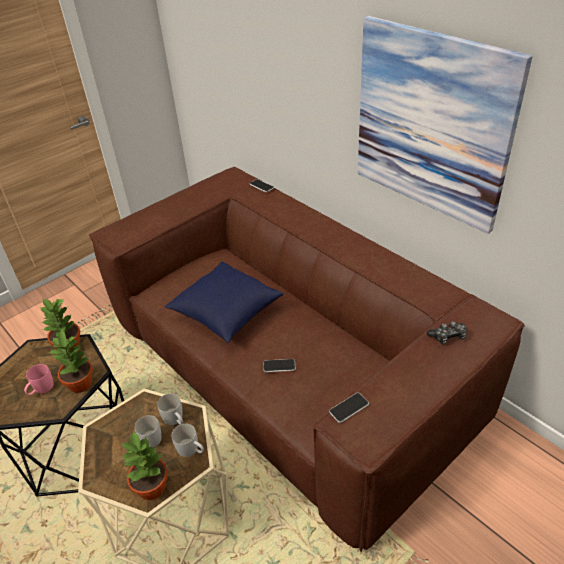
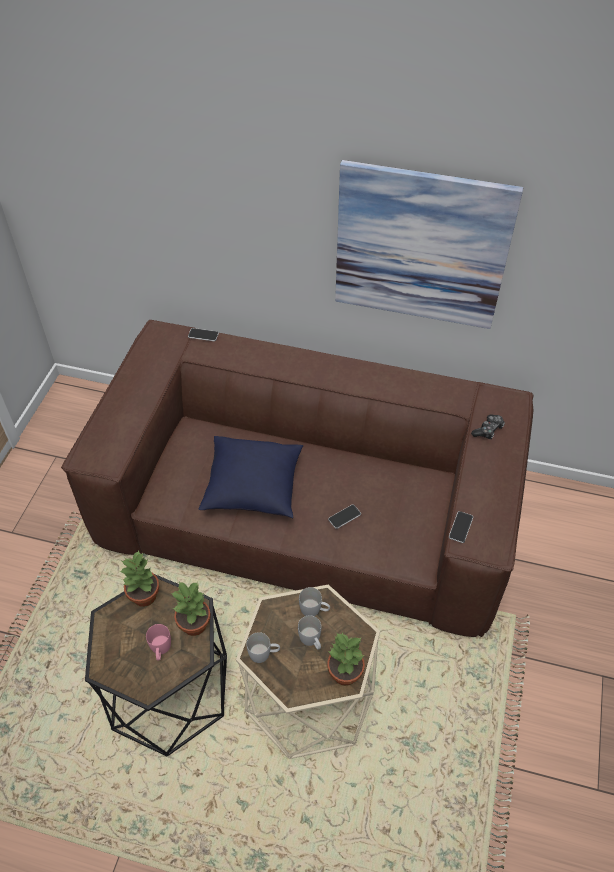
camera: 35 degrees left, 10 degrees up
white mug [171,424,204,457] -> white mug moved to [246,632,280,663]

